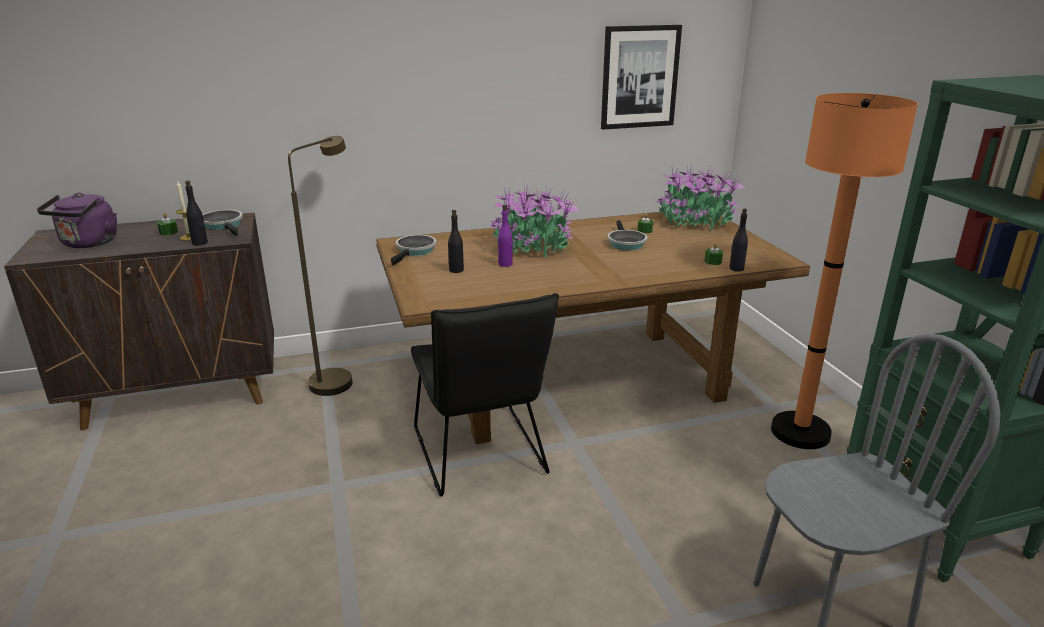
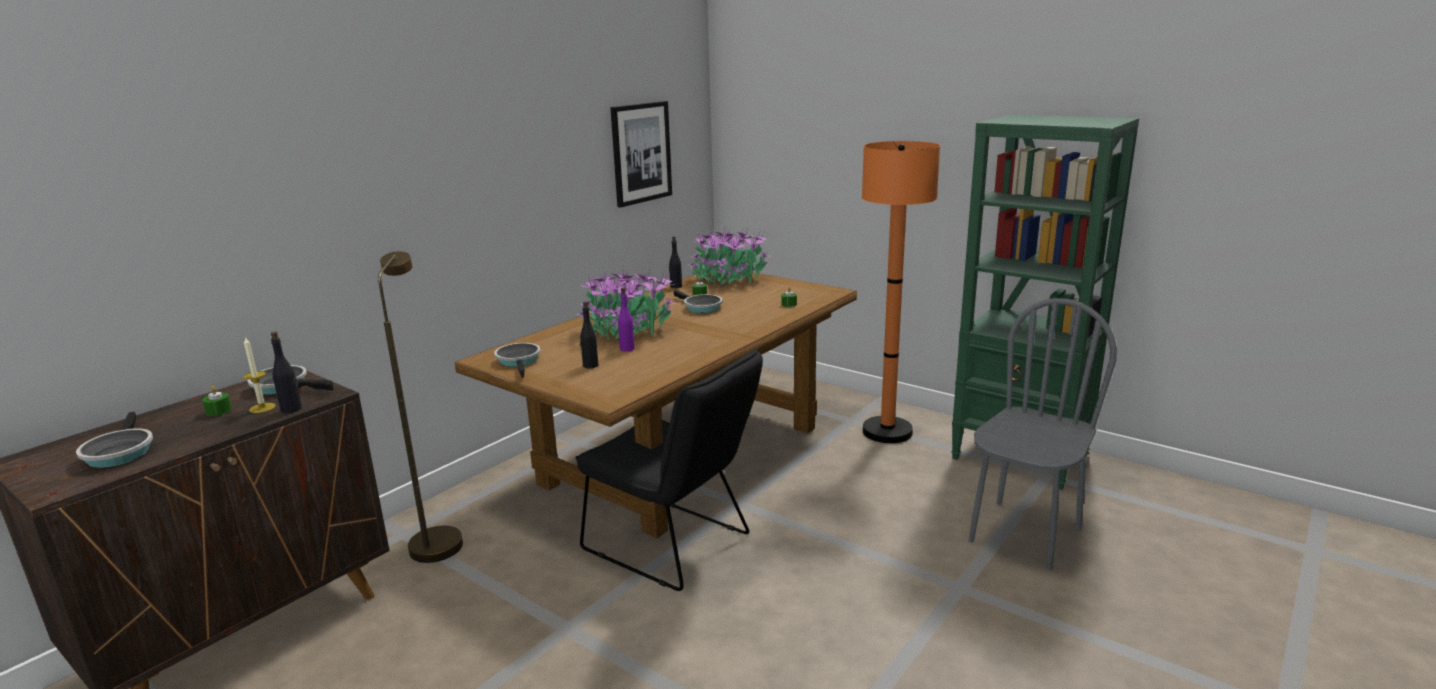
camera: 35 degrees left, 5 degrees down
purple kettle [37,193,117,248] -> frying pan [76,412,153,468]
black bottle [729,209,748,272] -> black bottle moved to [669,236,682,288]

